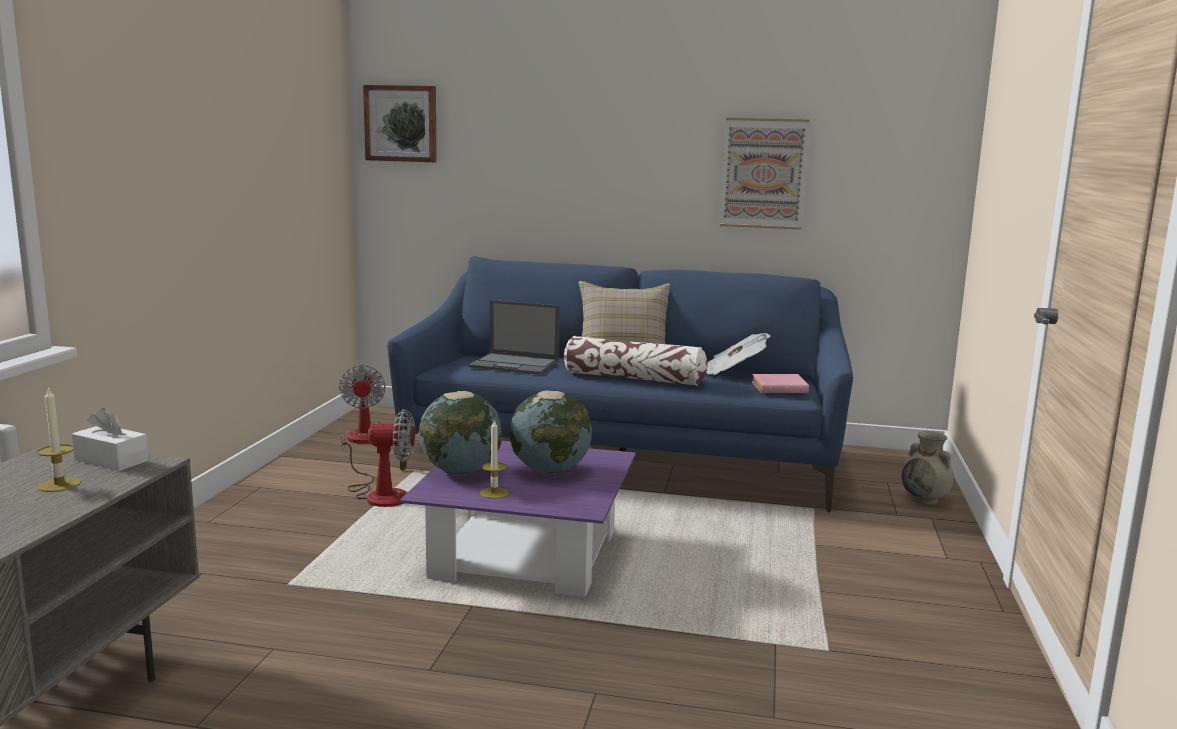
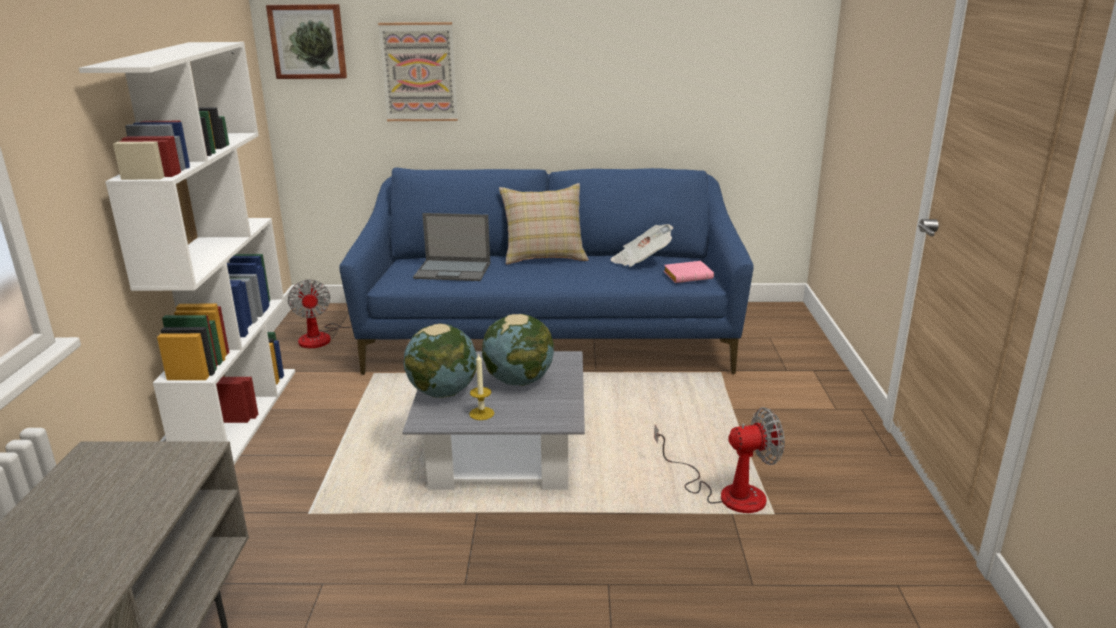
camera: 10 degrees left, 10 degrees up
candle [37,386,81,492] -> none
white tissue box [72,408,148,471] -> none
fan [341,409,415,507] -> fan moved to [654,407,785,513]
purple coffee table [400,441,636,597] -> grey coffee table [402,351,585,490]
pillow [564,336,708,386] -> none
picture [720,118,810,230] -> picture moved to [378,22,458,121]
beige vase [901,431,954,505] -> none
none -> white bookcase [79,42,295,464]

